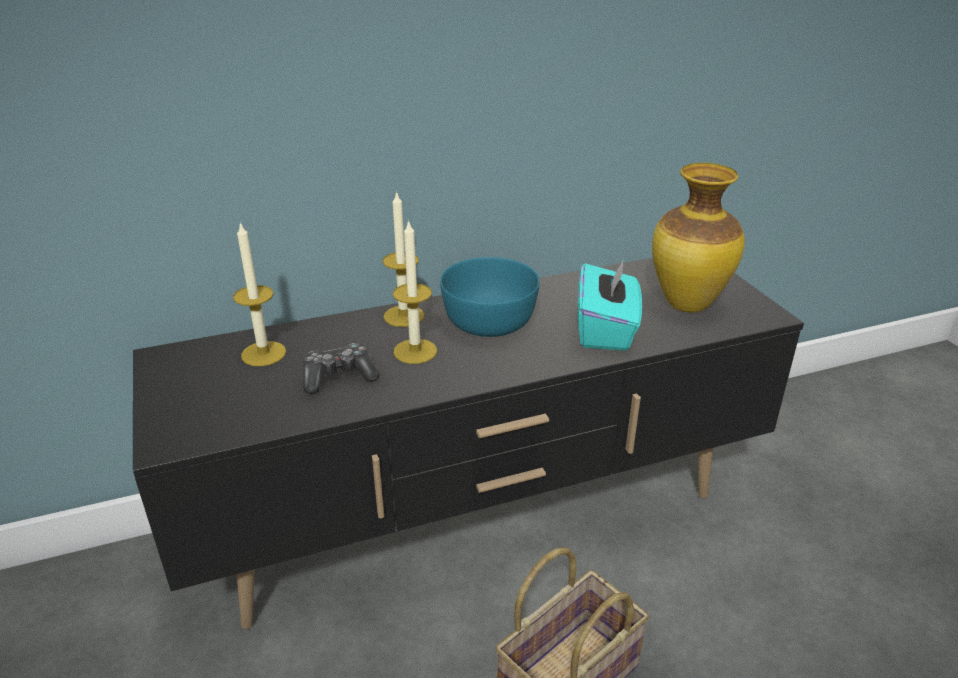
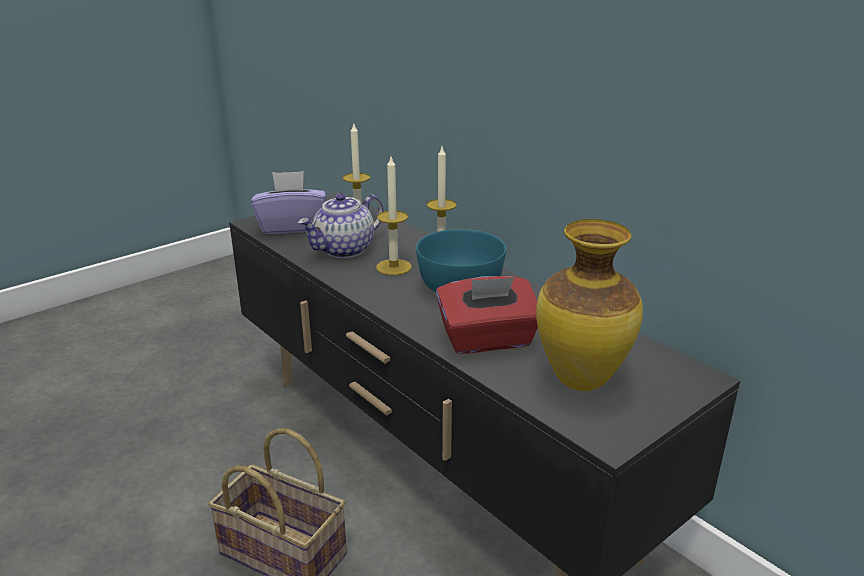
camera: 70 degrees right, 5 degrees down
game controller [303,343,379,394] -> teapot [298,193,384,258]
turquoise tissue box [578,259,642,351] -> red tissue box [436,276,538,354]
none -> purple tissue box [251,171,326,234]

